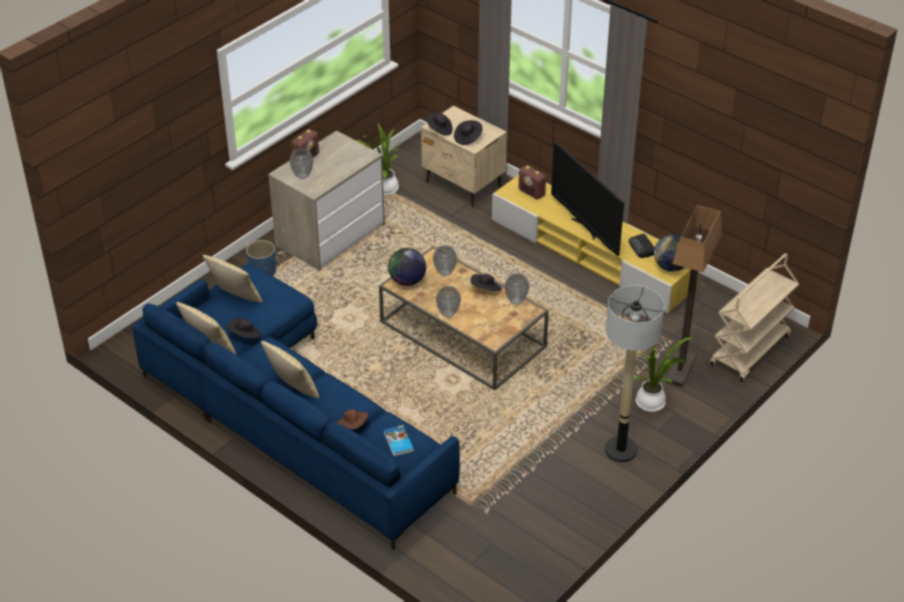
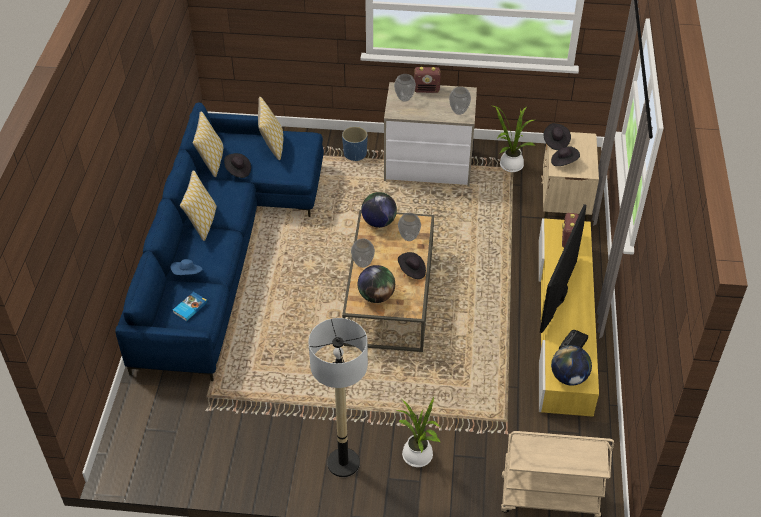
camera: 55 degrees right, 5 degrees up
brown hat [336,409,368,429] -> blue hat [171,259,202,275]
vase [504,273,529,305] -> vase moved to [449,87,471,115]
floor lamp [666,205,722,387] -> none
none -> globe [358,265,395,303]

